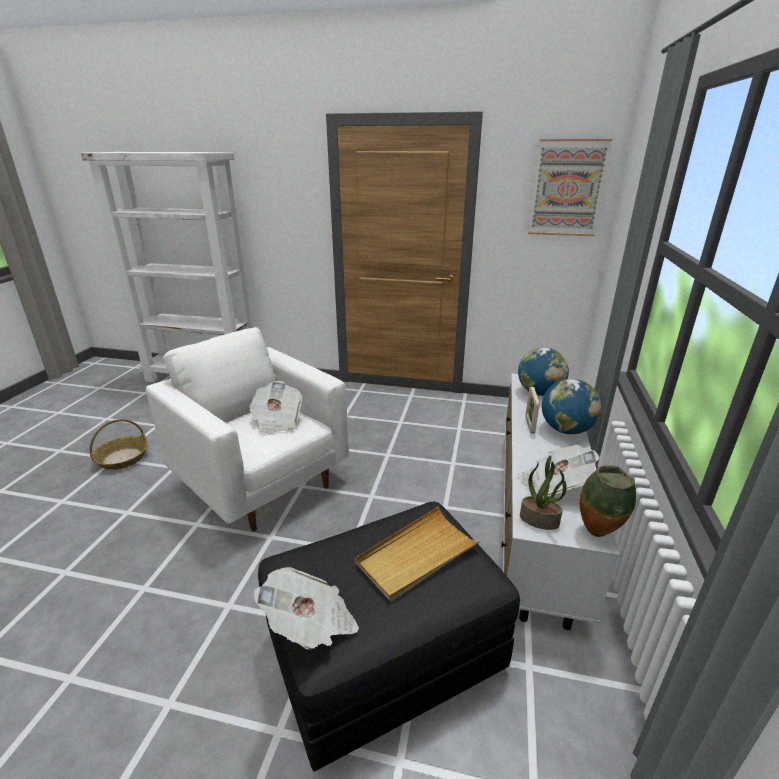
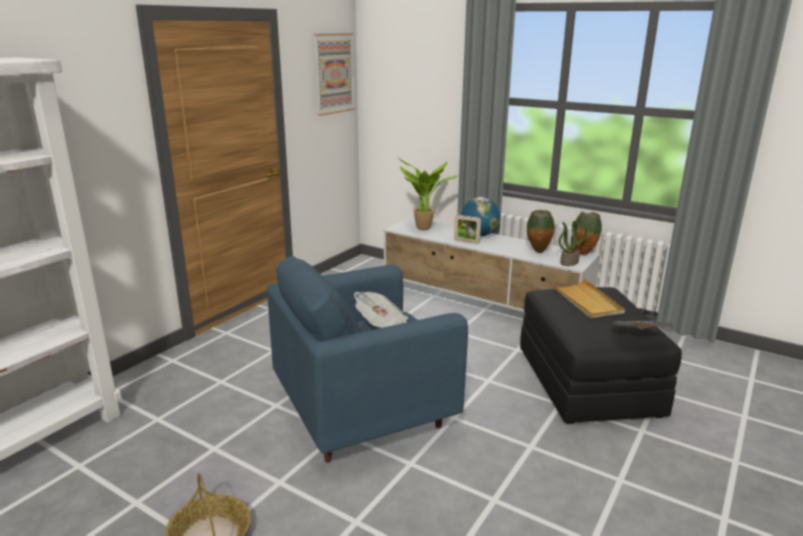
camera: 70 degrees left, 5 degrees down
white armchair [146,327,349,532] -> blue armchair [267,256,468,463]
globe [518,348,569,396] -> potted plant [397,156,460,230]
newspaper [518,445,600,496] -> vase [527,210,555,253]

